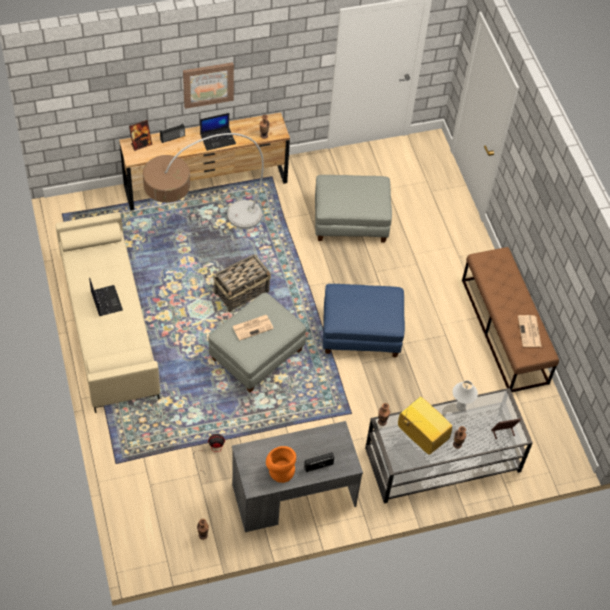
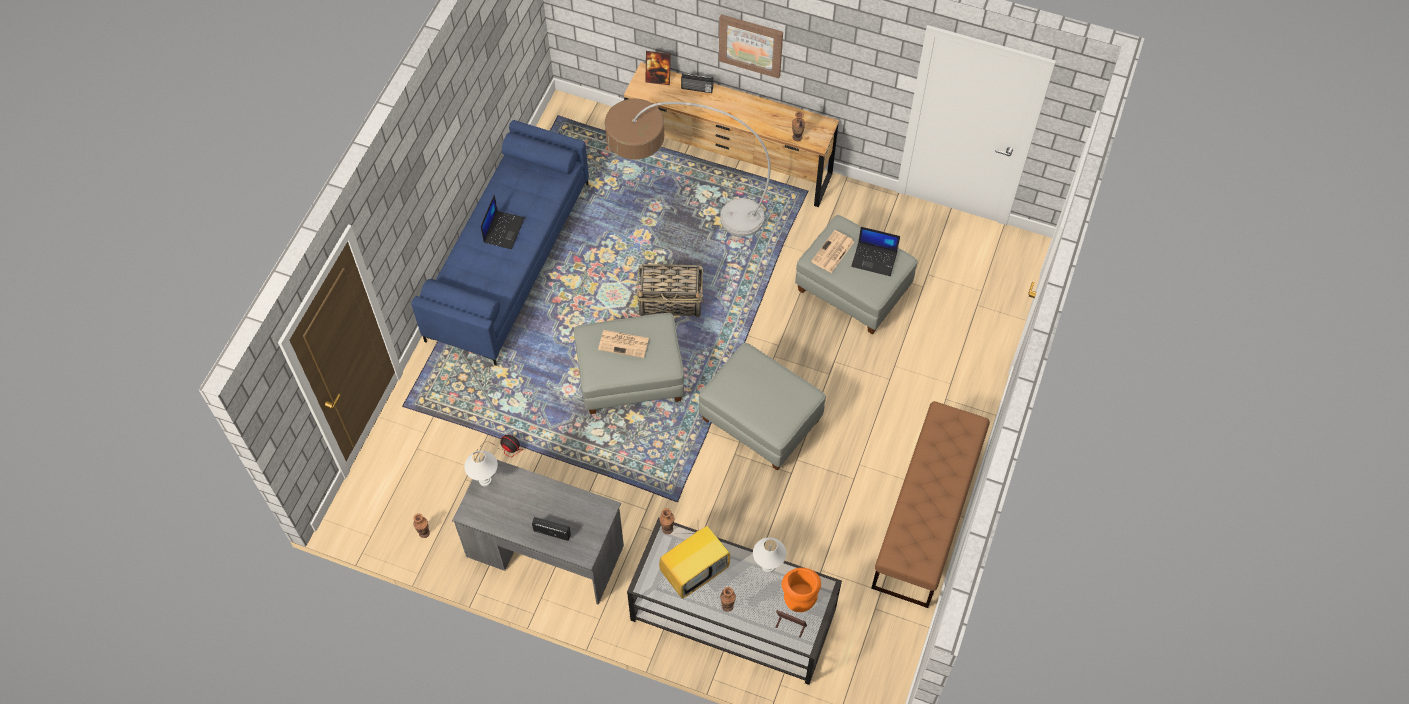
camera: 40 degrees right, 5 degrees up
beige sofa [55,212,160,413] -> blue sofa [411,120,589,366]
laptop [200,113,236,151] -> laptop moved to [851,227,900,276]
orange vase [266,446,296,483] -> orange vase moved to [782,568,821,612]
blue ottoman [323,284,405,357] -> grey ottoman [699,343,826,471]
television [398,397,452,455] -> television turned 60 degrees clockwise [659,526,730,599]
newspaper [518,315,541,347] -> newspaper moved to [811,230,854,273]
none -> white table lamp [464,451,498,486]

